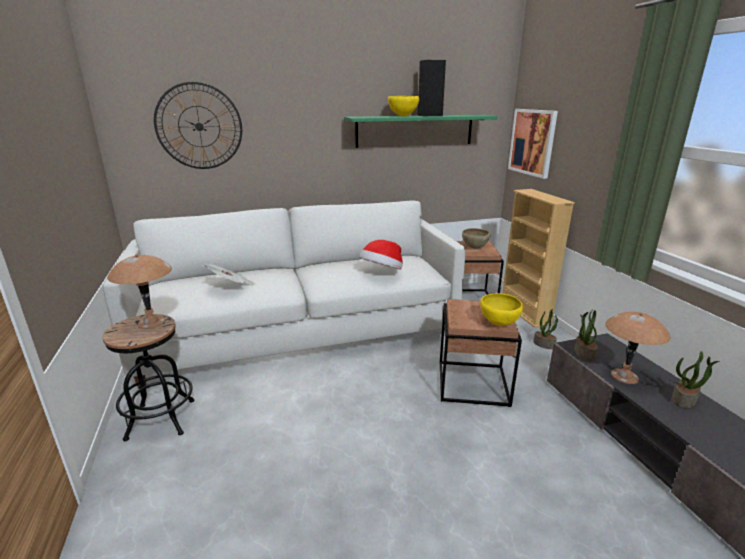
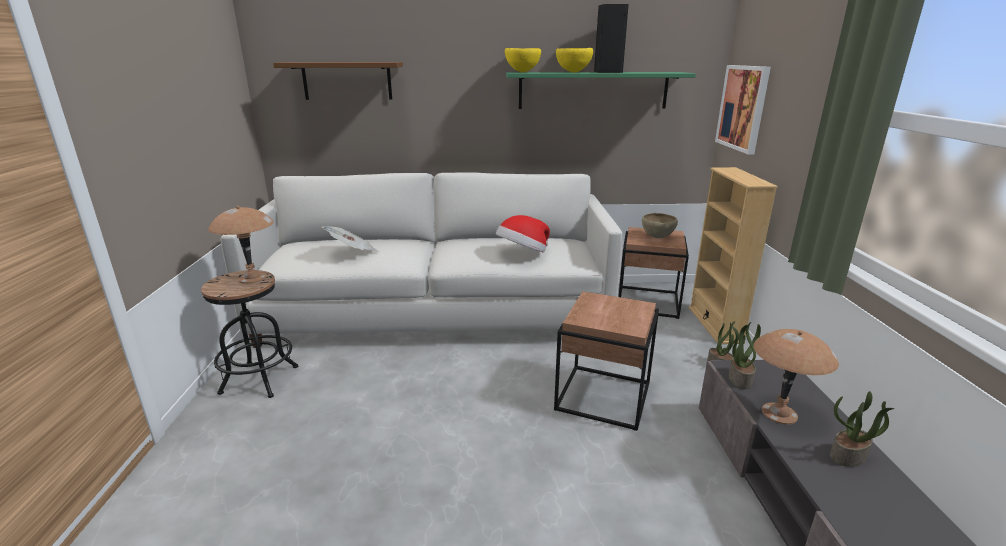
camera: 15 degrees right, 0 degrees up
wall clock [154,82,242,169] -> brown shelf [273,62,403,100]
yellow bowl [480,293,523,326] -> yellow bowl moved to [505,48,541,72]

